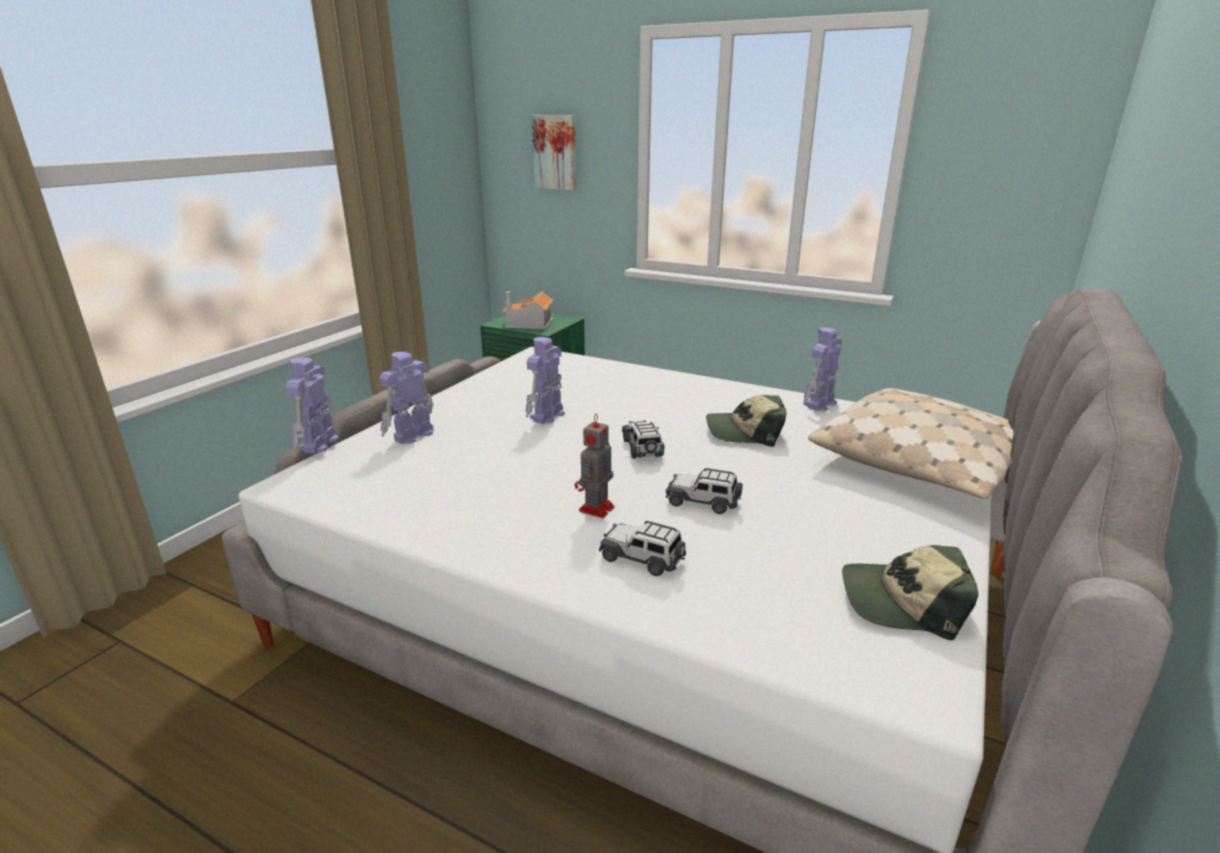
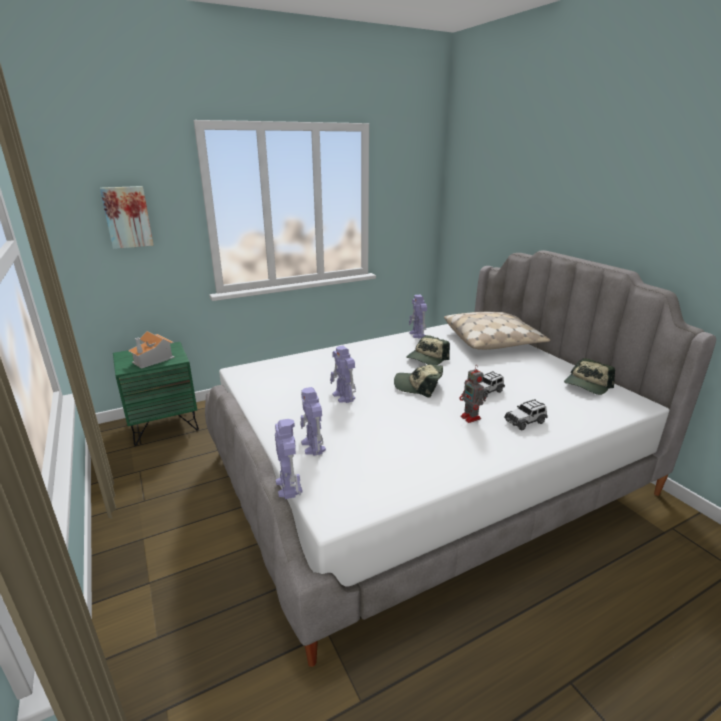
camera: 55 degrees left, 0 degrees up
toy robot [286,357,339,454] -> toy robot turned 150 degrees counterclockwise [275,419,303,499]
toy car [622,420,665,459] -> cap [394,365,443,398]

